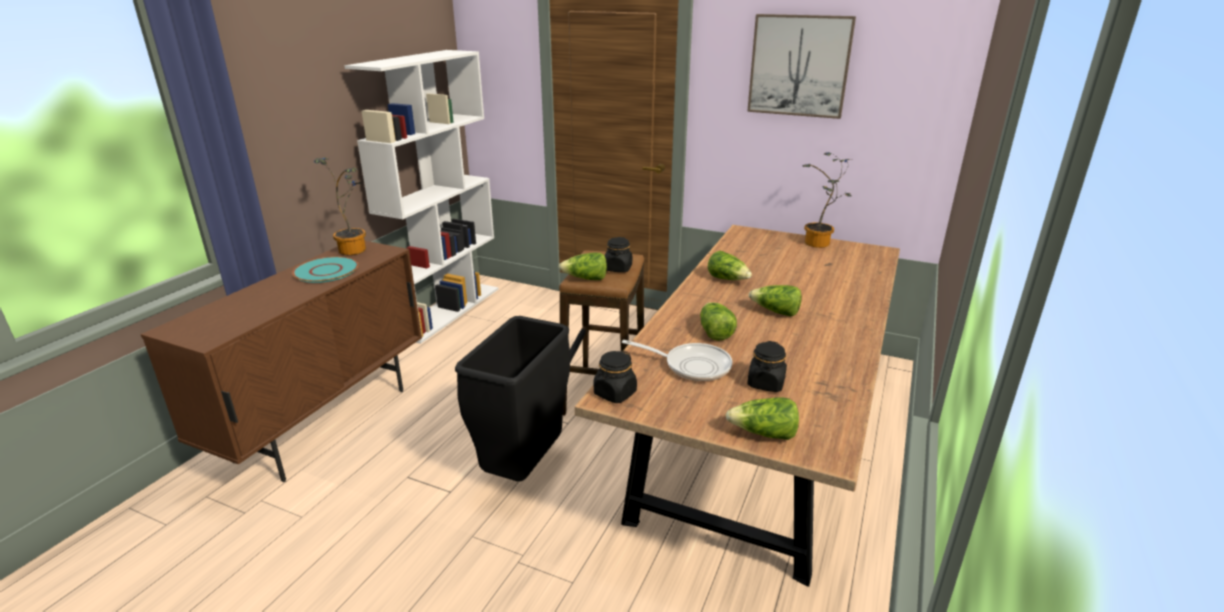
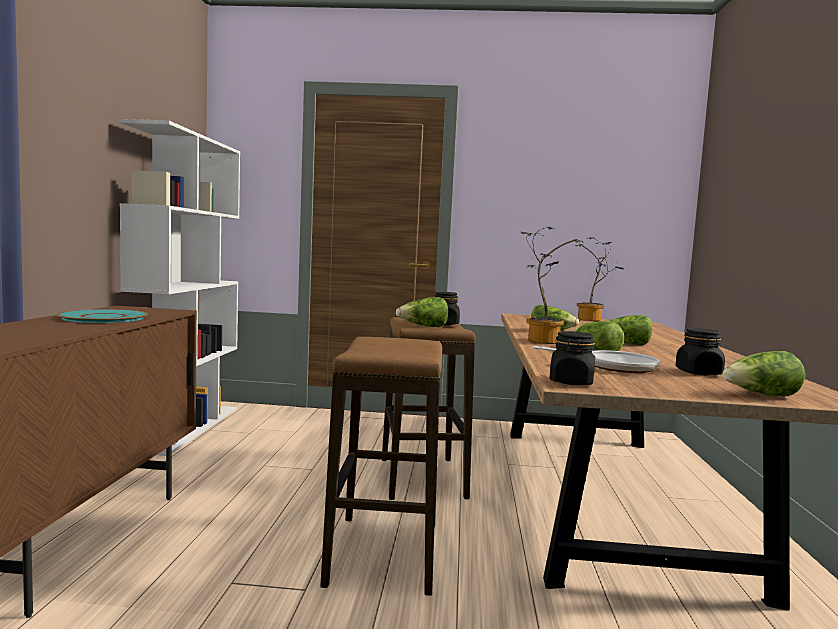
camera: 20 degrees left, 20 degrees down
potted plant [314,157,366,255] -> potted plant moved to [521,227,584,344]
black trash can [455,316,570,481] -> stool [320,337,442,596]
picture [747,14,856,119] -> none

